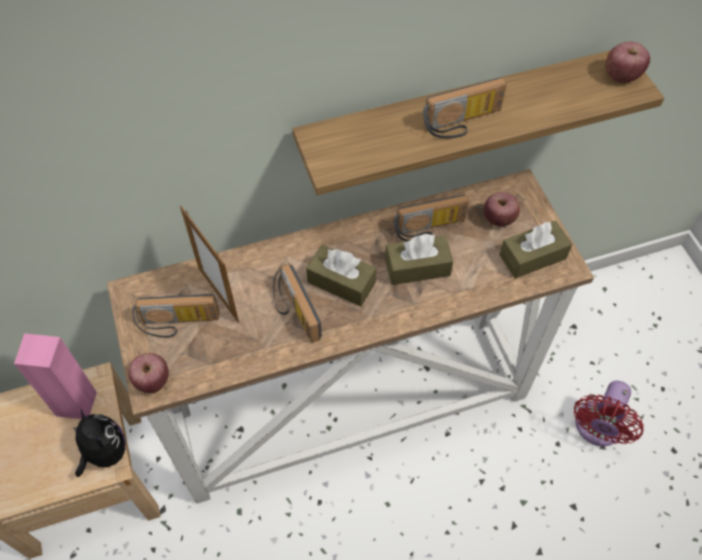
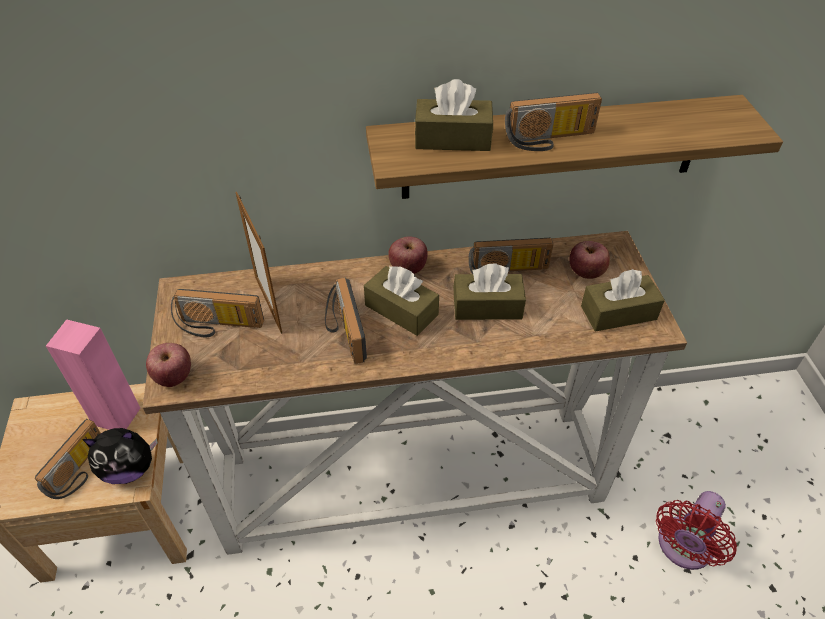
camera: 10 degrees right, 10 degrees down
plush toy [73,409,125,477] -> plush toy turned 105 degrees clockwise [82,428,158,484]
apple [605,41,650,83] -> apple moved to [388,236,428,274]
none -> radio [35,419,101,499]
none -> brown tissue box [415,79,493,151]

